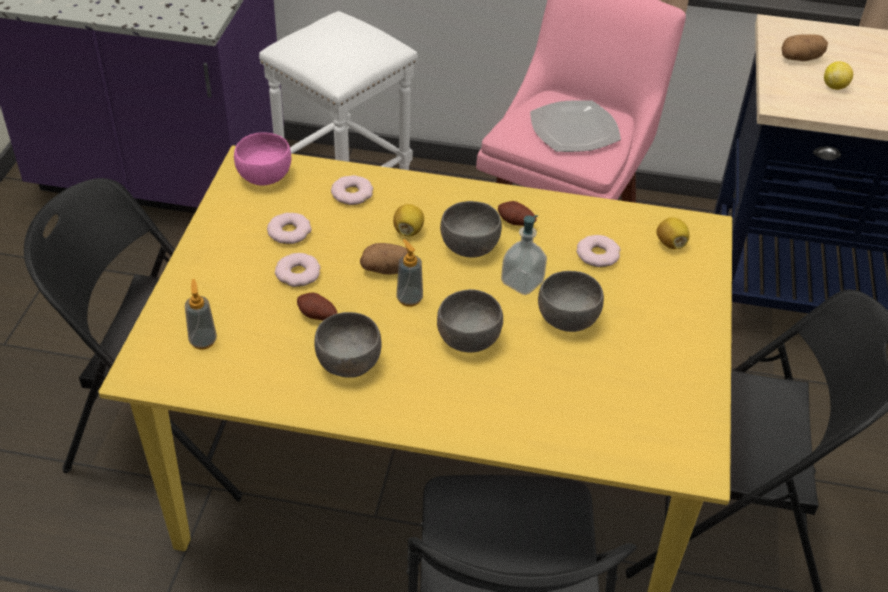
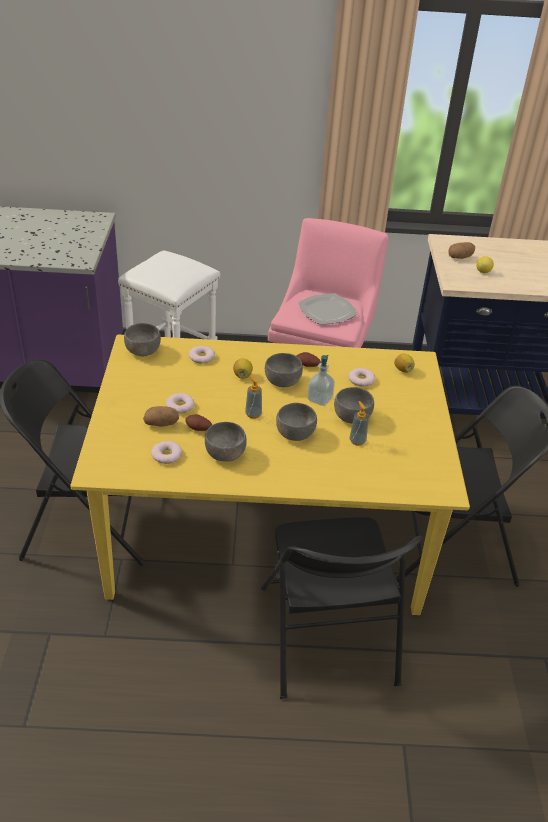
camera: 10 degrees left, 5 degrees down
soap dispenser [185,279,217,349] -> soap dispenser moved to [349,401,369,446]
pink bowl [234,132,291,186] -> grey bowl [124,323,161,356]
donut [267,213,312,244] -> donut moved to [151,441,183,464]
potato [360,243,408,274] -> potato moved to [143,406,179,426]

